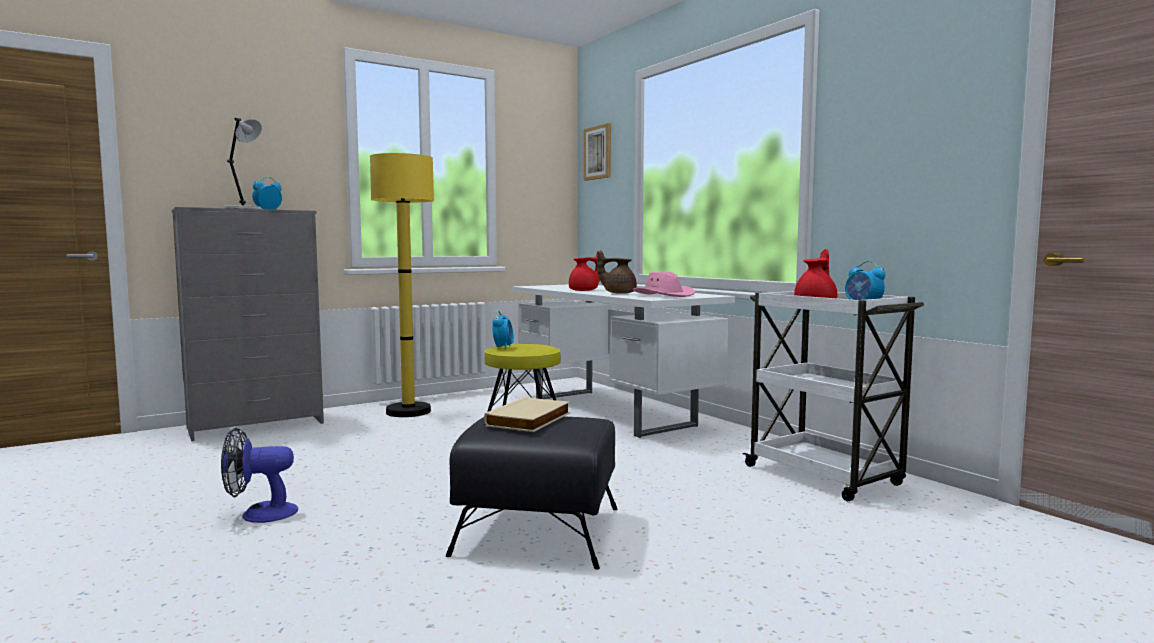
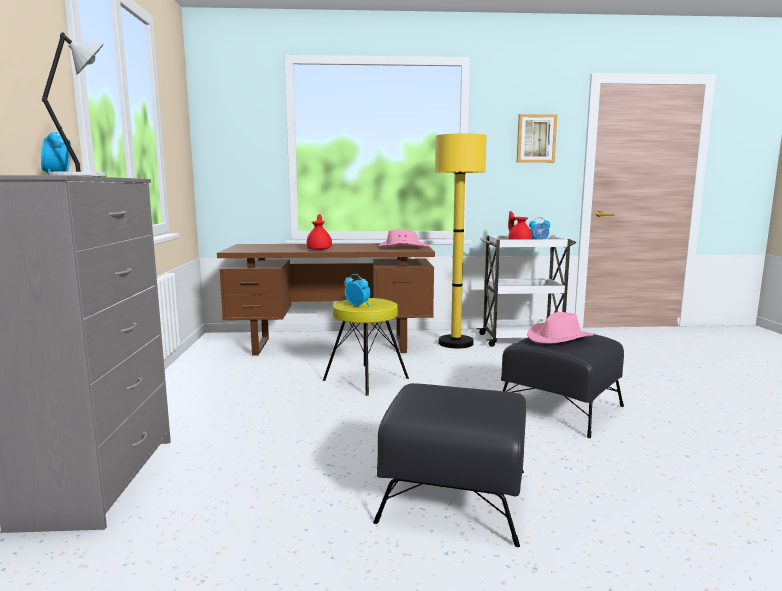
camera: 60 degrees left, 5 degrees up
fan [221,428,298,523] -> black ottoman [373,383,526,547]
yellow floor lamp [370,153,434,417] -> yellow floor lamp moved to [435,133,487,348]
beige book [484,397,570,432] -> pink hat [527,312,594,344]
white desk [512,284,735,438] -> brown desk [217,243,435,356]
picture [584,123,611,181] -> picture moved to [517,114,557,163]
brown teapot [597,251,637,294] -> none

